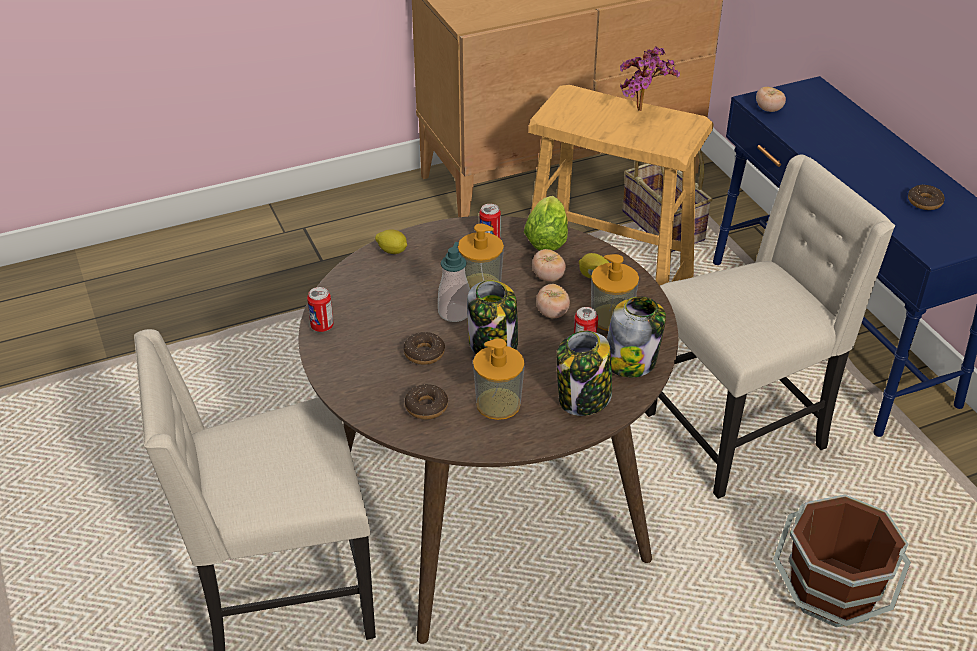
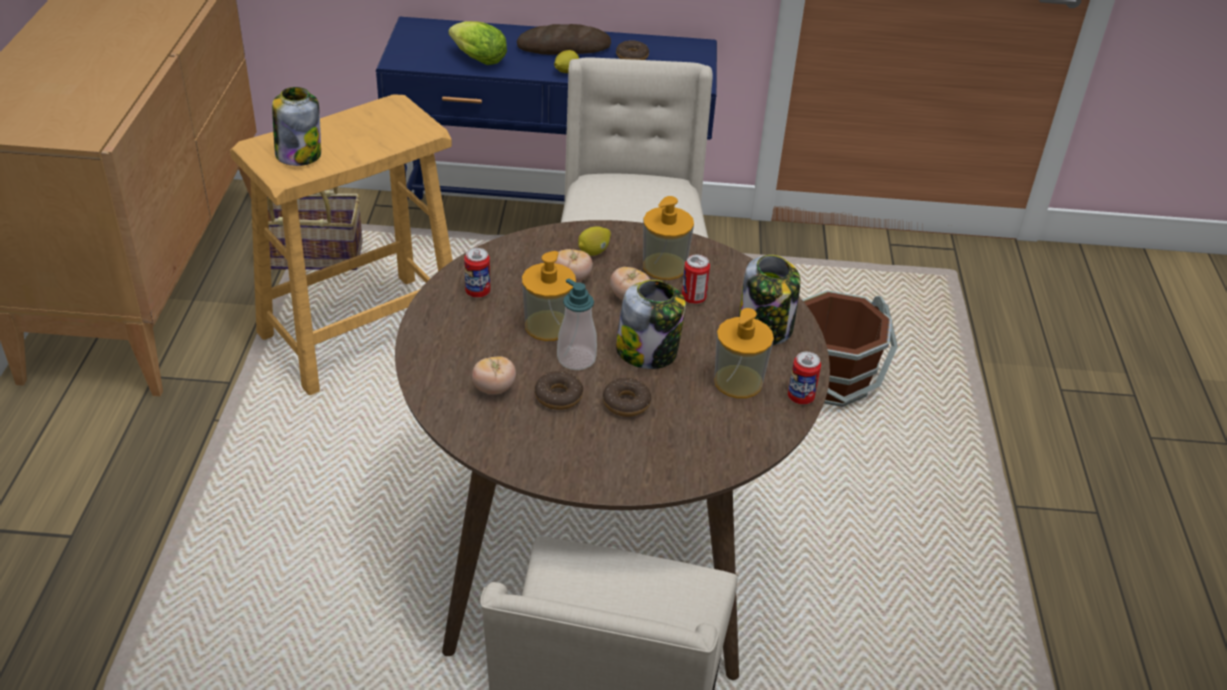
camera: 65 degrees left, 0 degrees up
can [307,287,334,332] -> can moved to [788,352,821,404]
lemon [375,229,407,254] -> lemon moved to [554,50,579,73]
donut [405,384,448,420] -> donut moved to [535,371,583,410]
lettuce [524,196,568,251] -> lettuce moved to [449,21,507,65]
jar [607,296,666,377] -> jar moved to [272,87,321,166]
potted plant [620,46,680,111] -> none
tomato [756,87,786,112] -> tomato moved to [472,356,516,395]
none -> bread [517,24,611,55]

